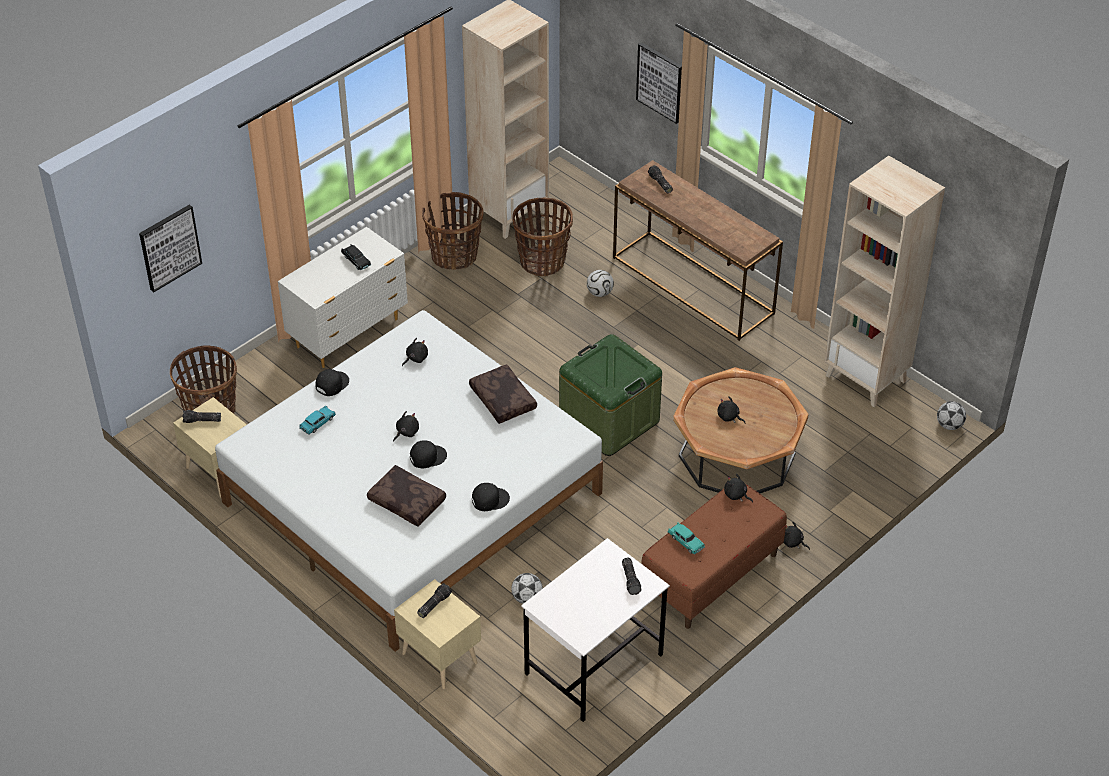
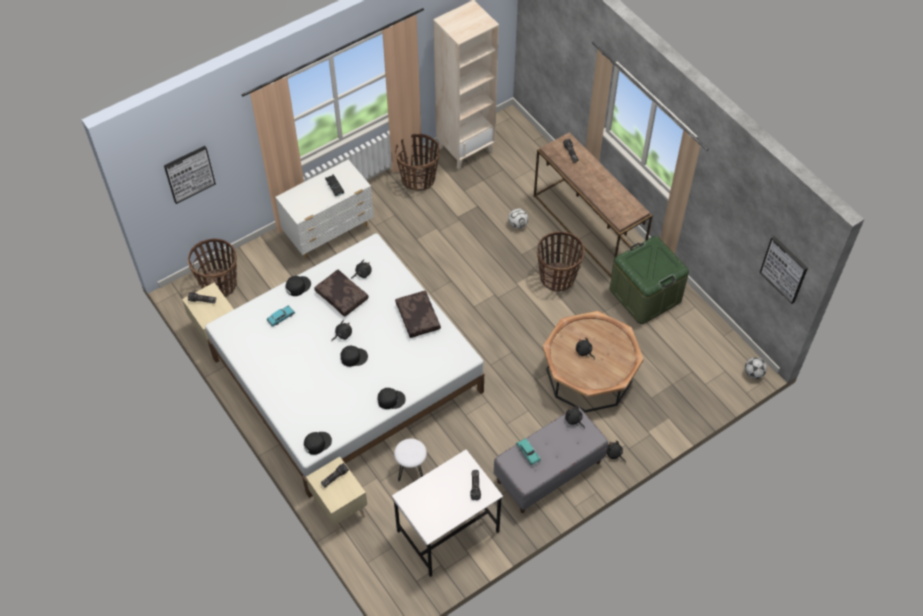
camera: 10 degrees right, 10 degrees up
brown pillow [367,465,446,527] -> brown pillow moved to [314,270,369,317]
football [511,573,543,604] -> white stool [394,439,427,482]
basket [513,198,573,276] -> basket moved to [537,231,585,292]
green storage box [559,334,662,456] -> green storage box moved to [610,236,689,324]
picture [636,42,682,124] -> picture moved to [760,236,808,304]
brown bench [641,484,787,629] -> grey bench [494,407,608,513]
beige bookcase [825,156,945,407] -> none
none -> black cap [304,432,332,455]

